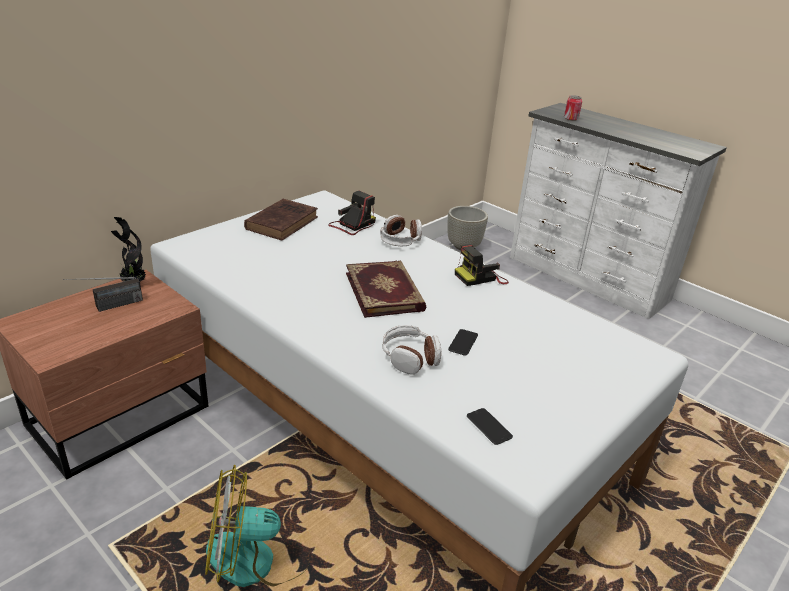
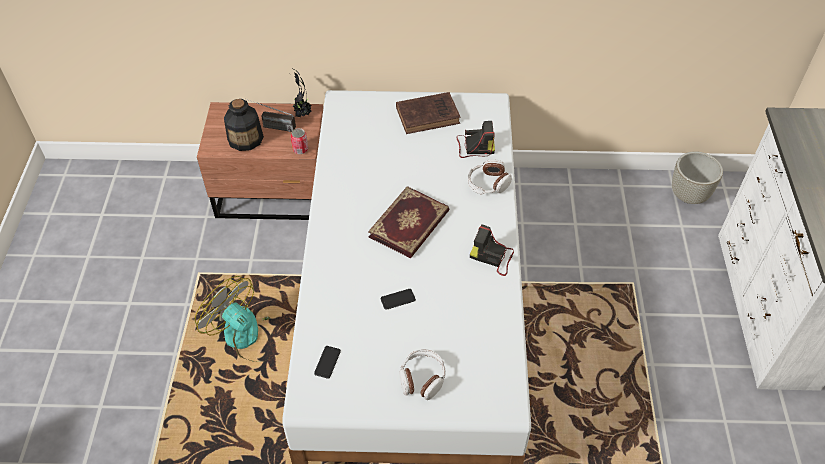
camera: 50 degrees right, 20 degrees up
headphones [382,325,441,375] -> headphones moved to [400,349,446,400]
can [564,95,582,121] -> can moved to [290,128,308,154]
none -> bottle [224,99,264,151]

